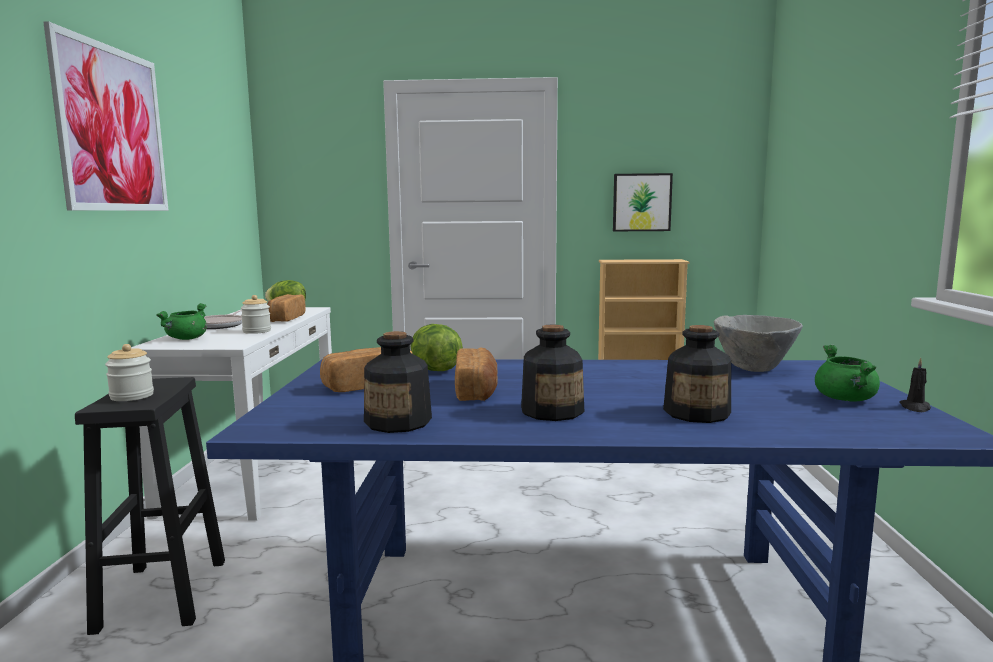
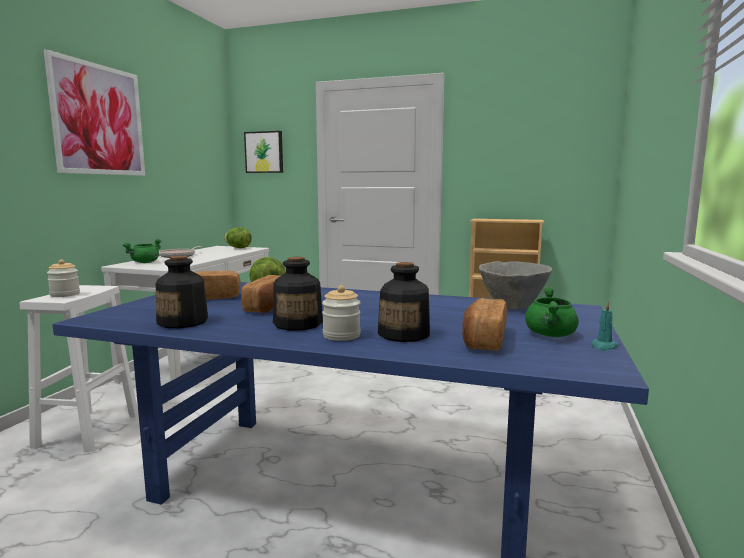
camera: 15 degrees right, 0 degrees up
black stool [75,377,225,635] -> white stool [20,285,139,452]
jar [241,295,271,334] -> jar moved to [322,285,361,341]
bread [267,294,305,322] -> bread moved to [462,298,507,351]
picture [613,173,673,231] -> picture moved to [244,131,283,173]
black candle [899,358,931,412] -> turquoise candle [591,302,618,351]

